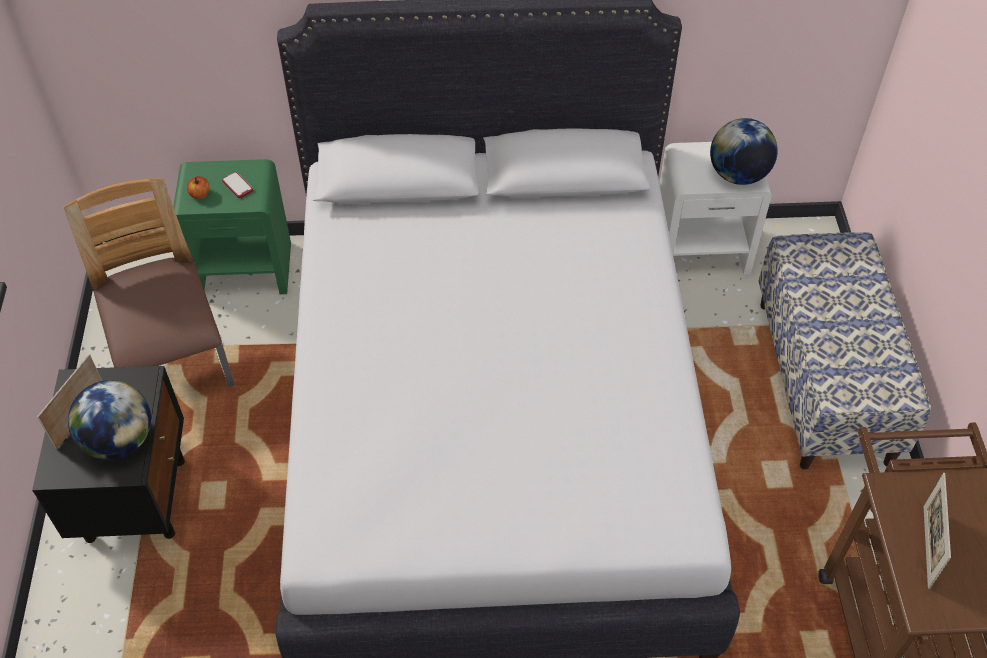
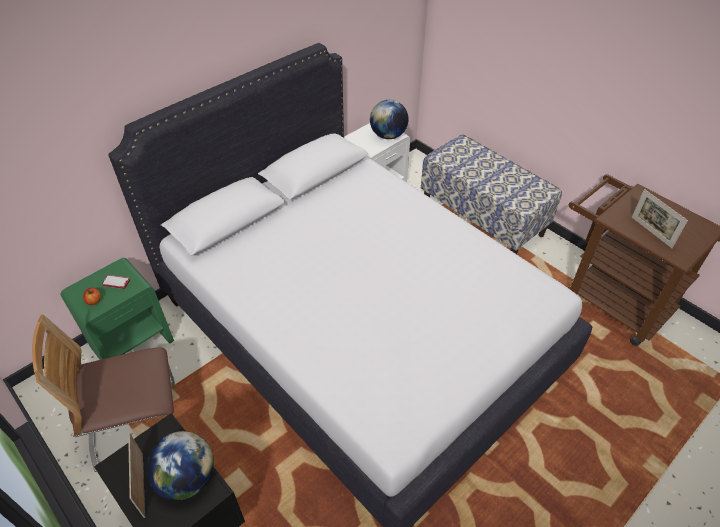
camera: 40 degrees left, 5 degrees down
chair [63,179,235,387] -> chair turned 45 degrees counterclockwise [32,314,175,472]

